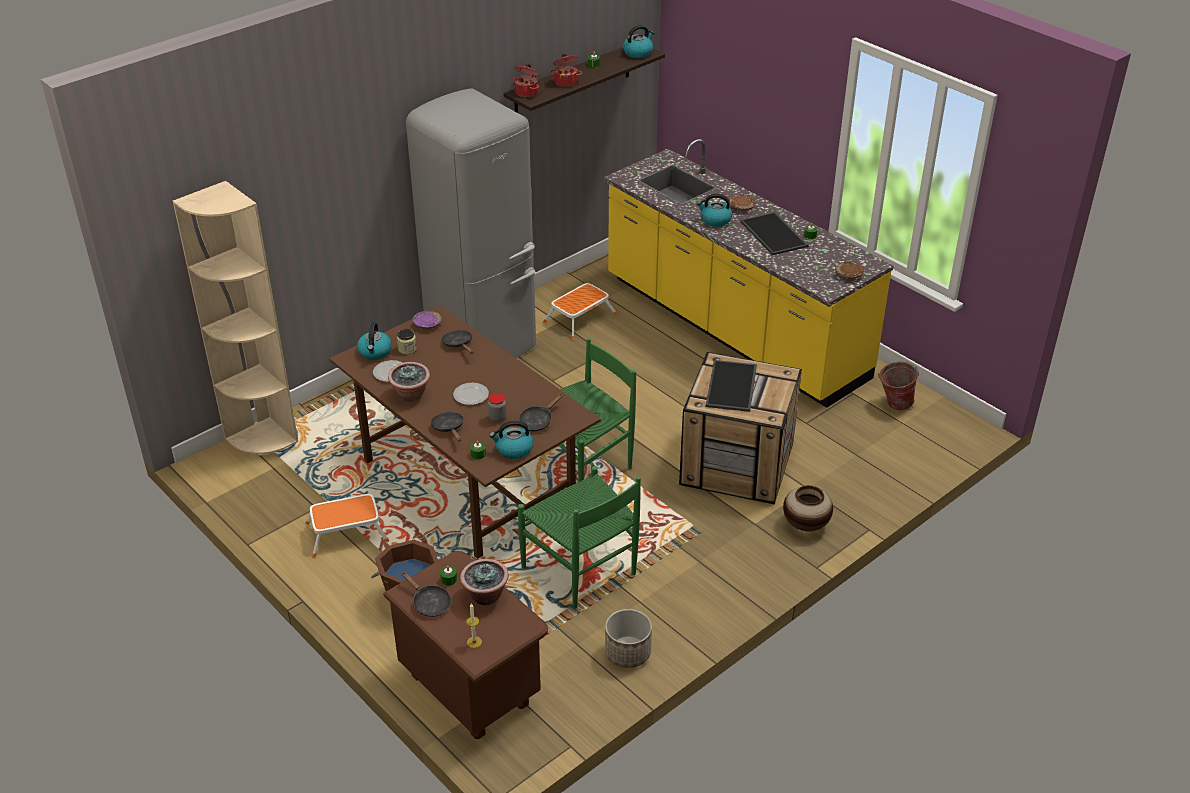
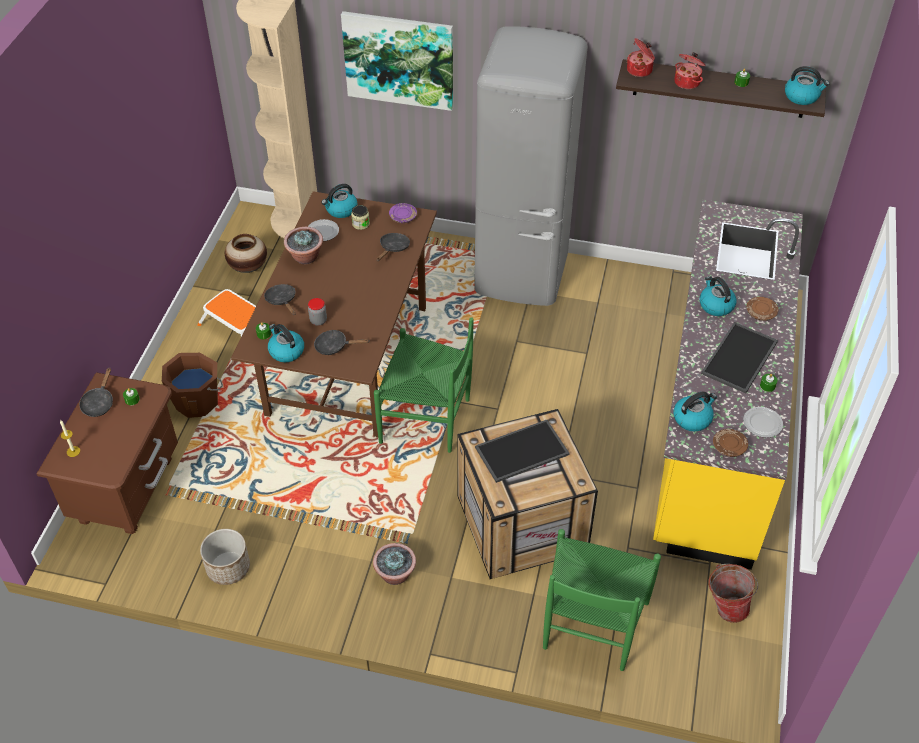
camera: 55 degrees right, 10 degrees up
black frying pan [431,412,464,442] -> black frying pan turned 60 degrees counterclockwise [264,284,296,315]
plate [453,383,489,405] -> plate moved to [743,407,783,438]
potted plant [460,559,509,605] -> potted plant moved to [373,543,416,585]
green chair [518,466,641,609] -> green chair moved to [543,529,661,671]
orange step ladder [543,283,618,340] -> none
vase [783,485,833,531] -> vase moved to [225,234,267,273]
none -> picture [341,11,453,111]
none -> kettle [673,392,717,431]

